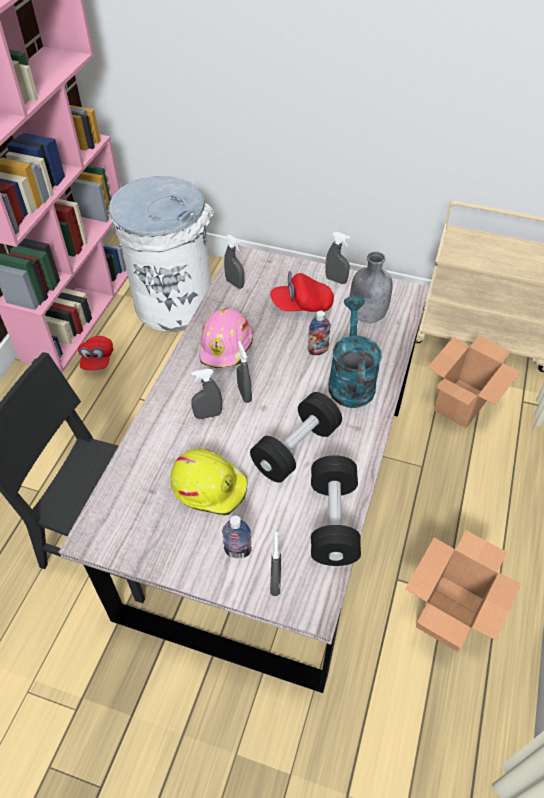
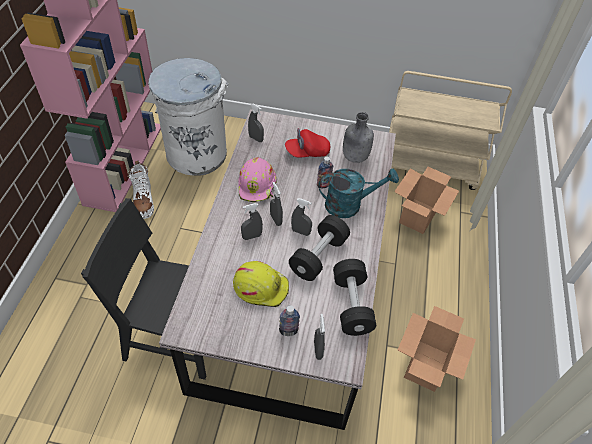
camera: 10 degrees left, 0 degrees up
red cap [78,336,113,370] -> white boot [127,160,154,219]
grey spray bottle [325,232,350,284] -> grey spray bottle moved to [291,198,312,236]
turquoise watering can [328,296,382,408] -> turquoise watering can turned 90 degrees clockwise [318,168,399,218]

